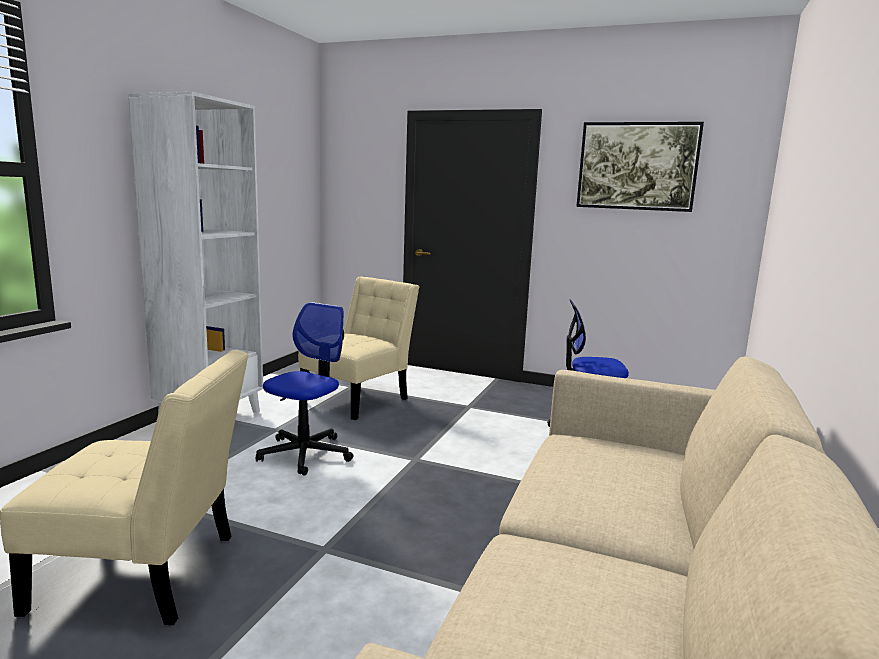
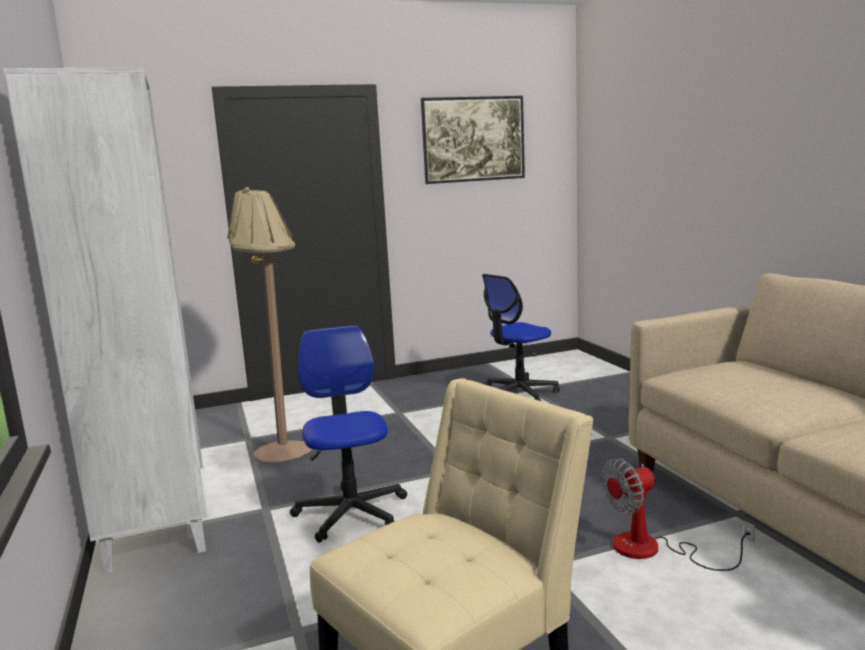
camera: 40 degrees left, 0 degrees up
beige chair [298,277,419,420] -> beige floor lamp [227,187,312,463]
none -> fan [601,458,755,571]

